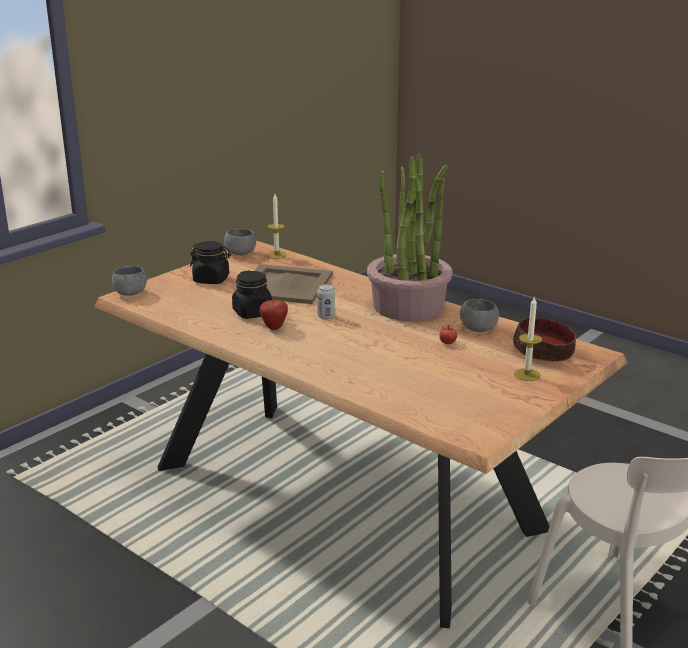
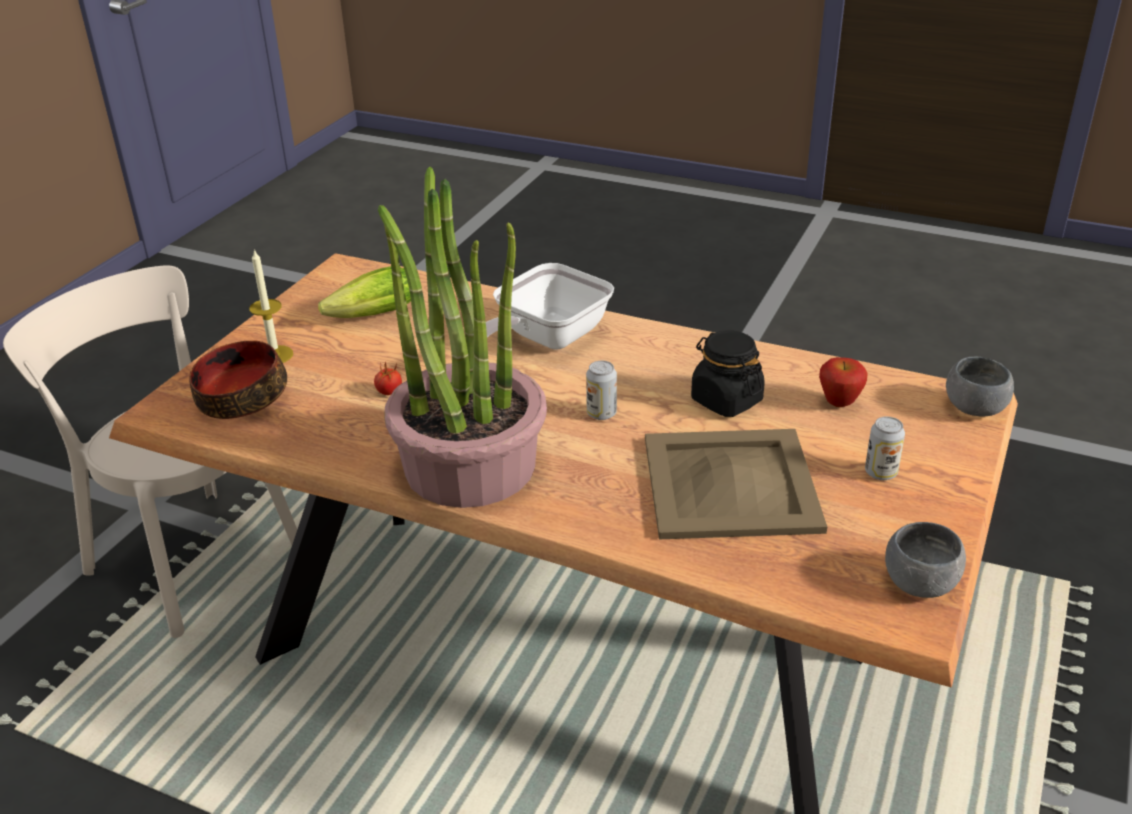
camera: 165 degrees right, 10 degrees up
black jar [190,241,231,284] -> can [865,416,905,480]
apple [260,300,288,330] -> apple moved to [819,357,868,407]
candle [267,194,287,259] -> none
grey bowl [460,299,499,332] -> none
none -> lettuce [318,267,411,318]
none -> frying pan [486,263,614,349]

